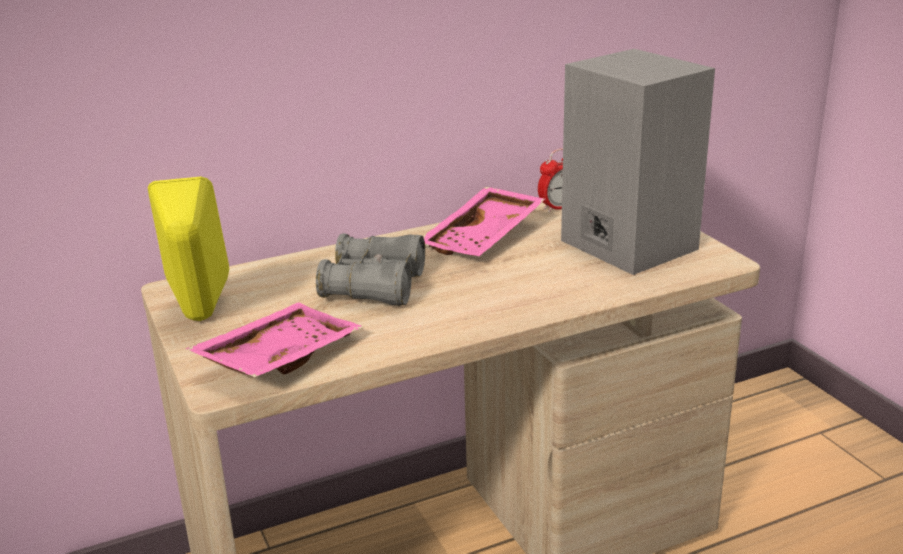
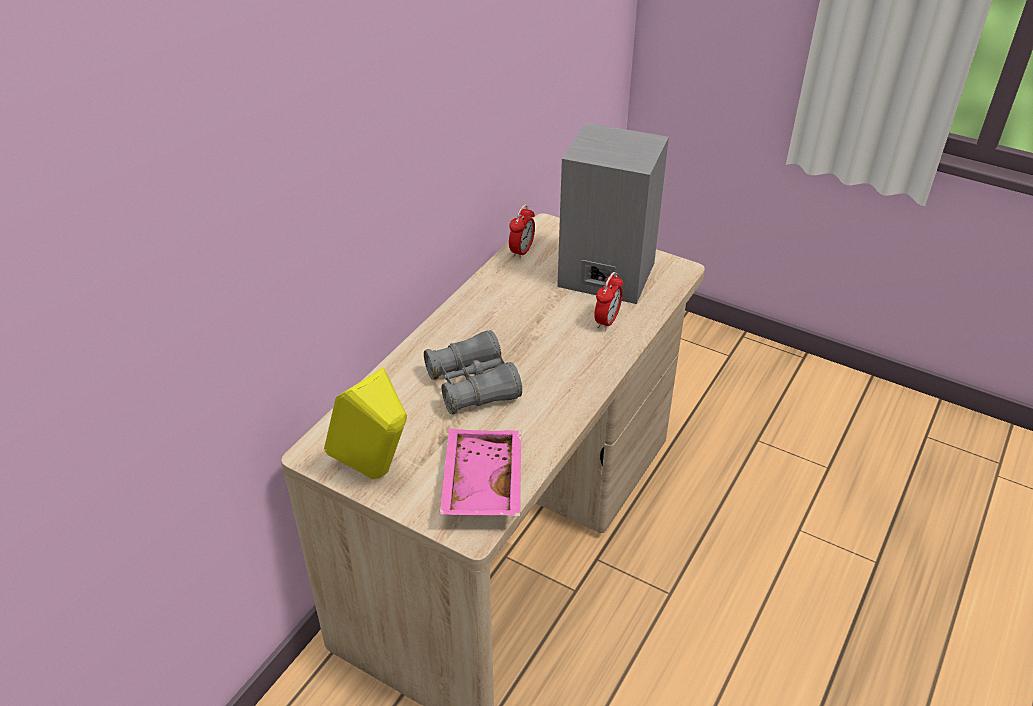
camera: 35 degrees left, 15 degrees up
pink tray [423,187,545,256] -> none
none -> alarm clock [594,272,623,331]

